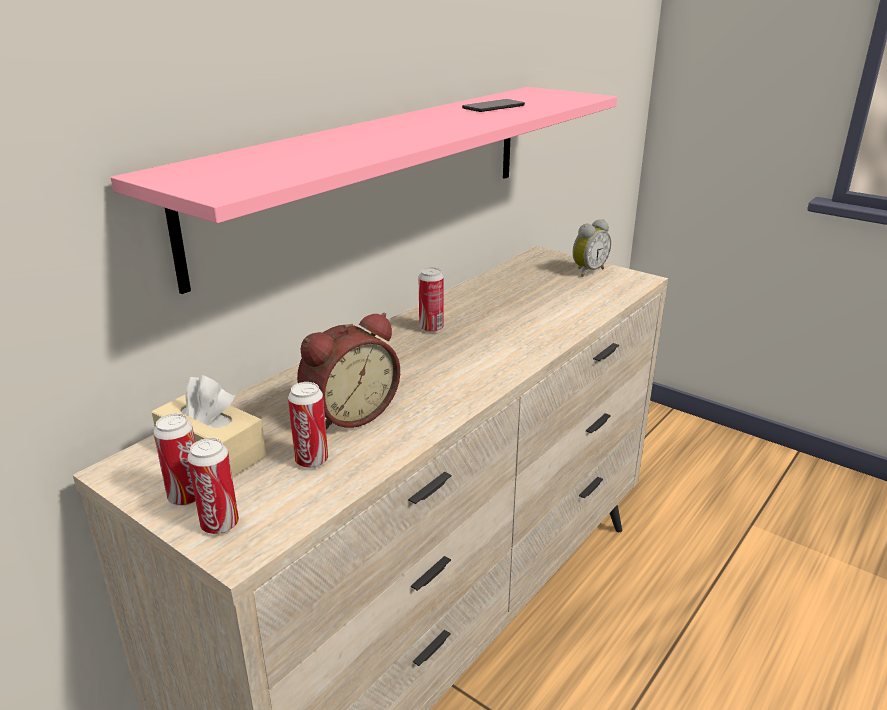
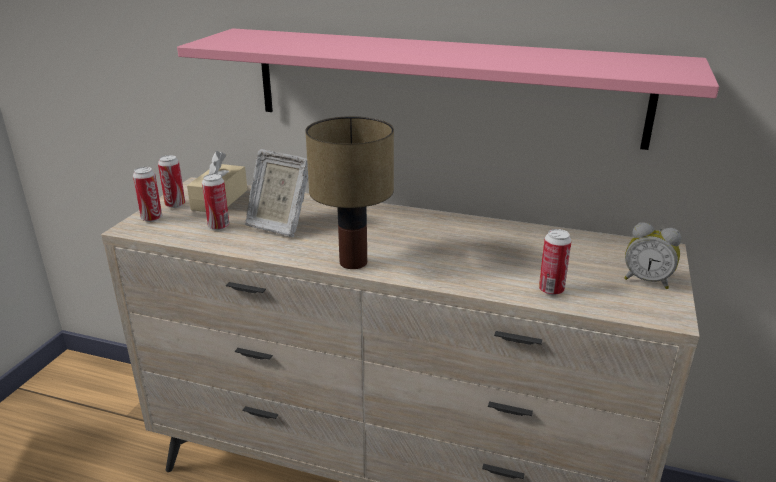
camera: 70 degrees right, 0 degrees up
alarm clock [297,312,400,429] -> picture frame [245,149,308,237]
can [418,267,444,333] -> can moved to [539,229,572,295]
phone [462,99,525,112] -> none
none -> table lamp [305,116,394,269]

